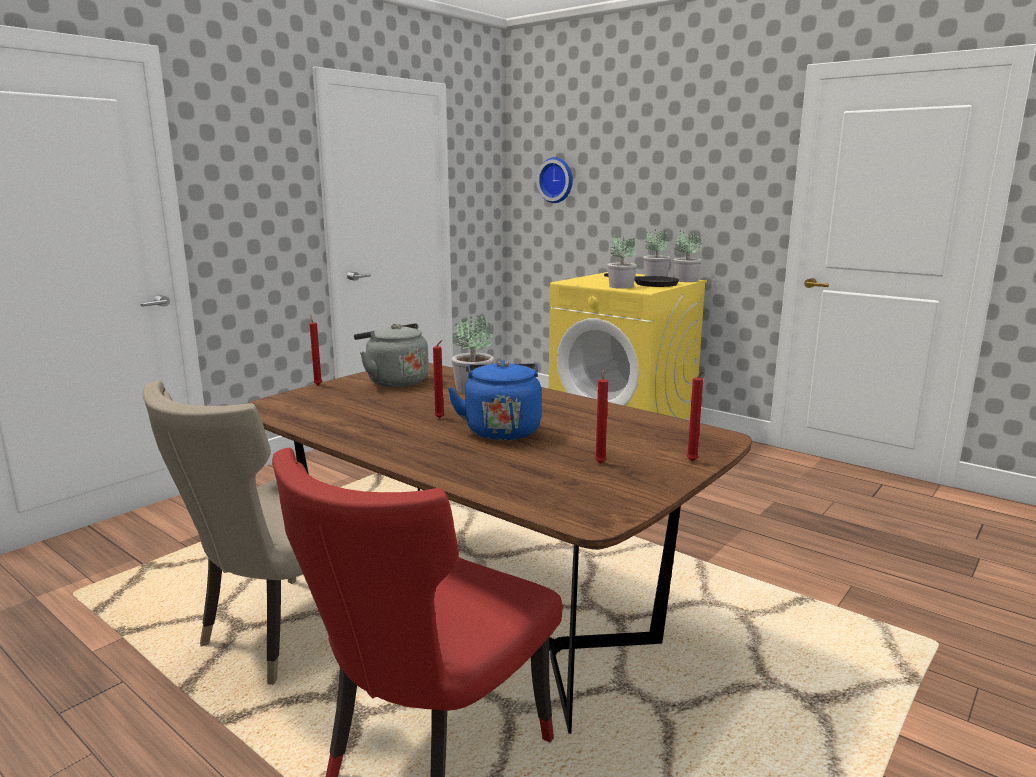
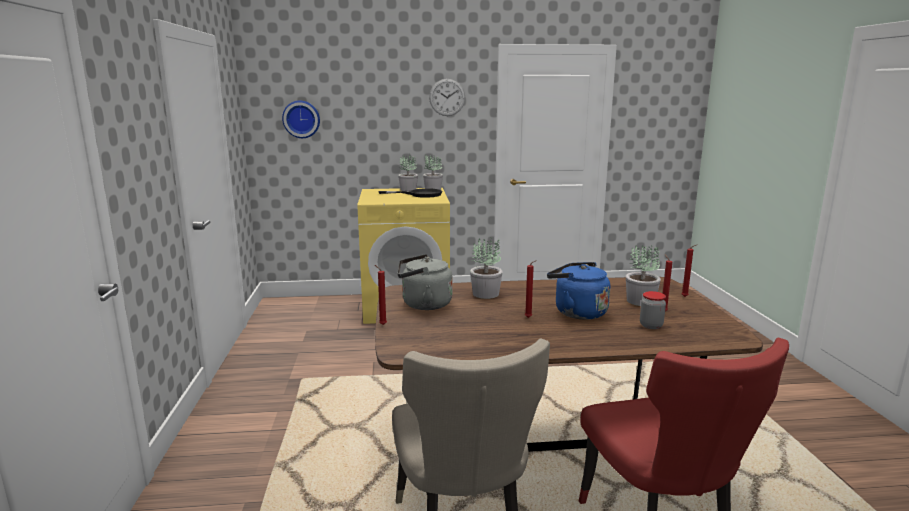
camera: 45 degrees left, 0 degrees up
potted plant [607,235,637,289] -> potted plant moved to [626,245,661,306]
none -> wall clock [429,79,465,116]
none -> jar [640,291,666,329]

